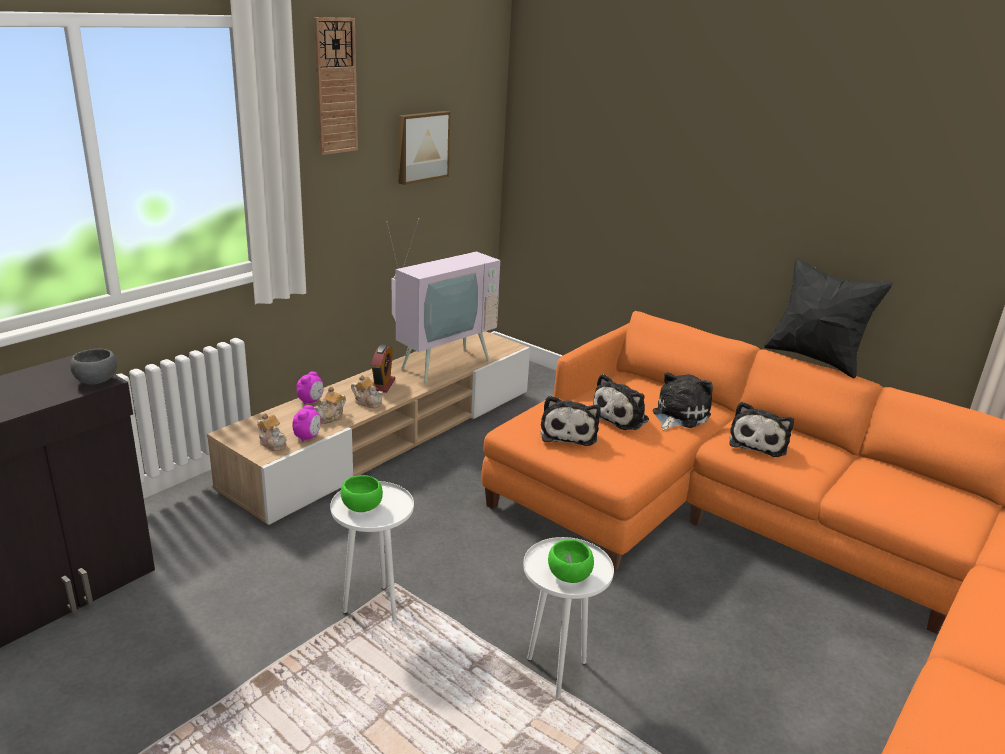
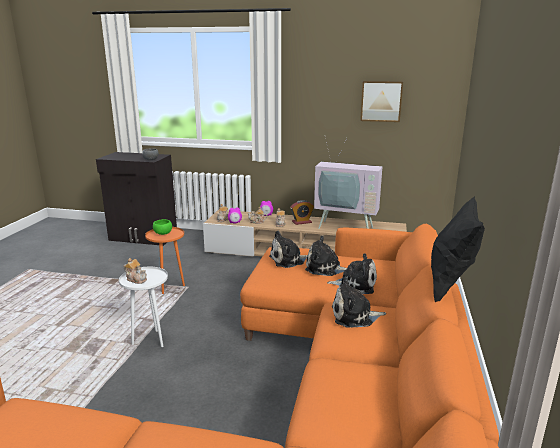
camera: 65 degrees right, 5 degrees down
wall clock [314,17,358,155] -> none
white side table [330,481,414,622] -> orange side table [145,227,185,294]
green bowl [548,540,594,583] -> teapot [124,258,147,284]

